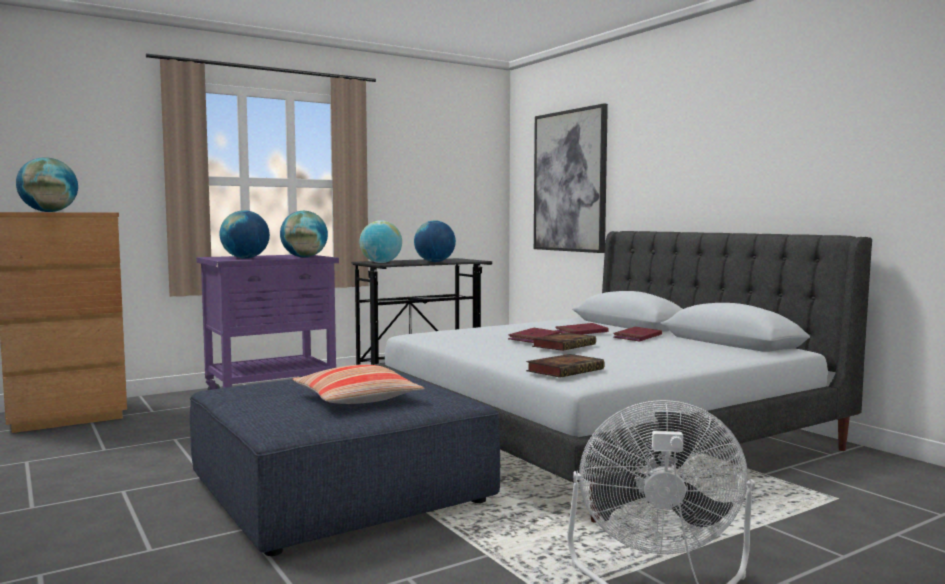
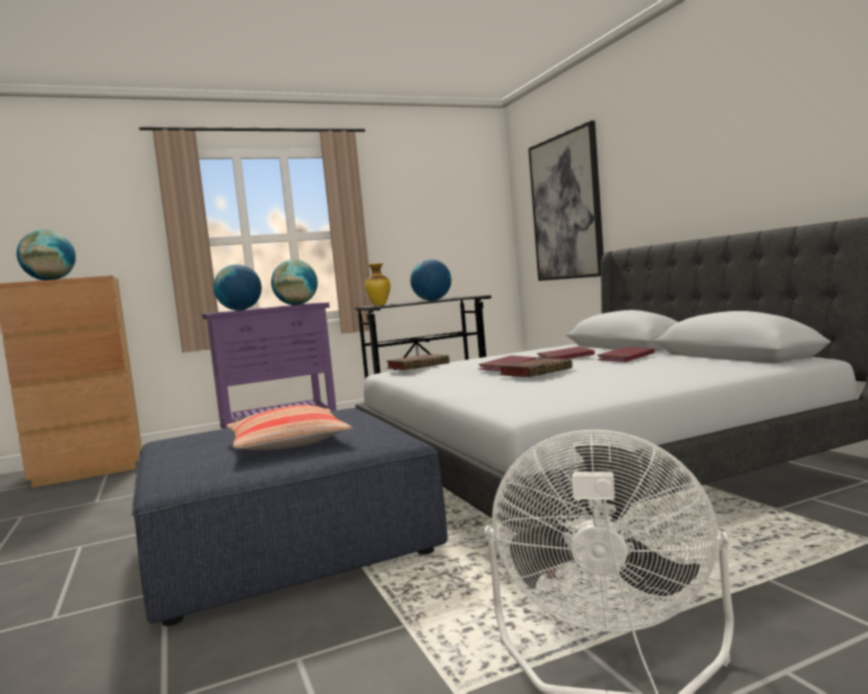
camera: 10 degrees right, 0 degrees up
globe [359,220,402,263] -> vase [365,263,390,306]
book [526,354,604,378] -> book moved to [386,354,450,370]

